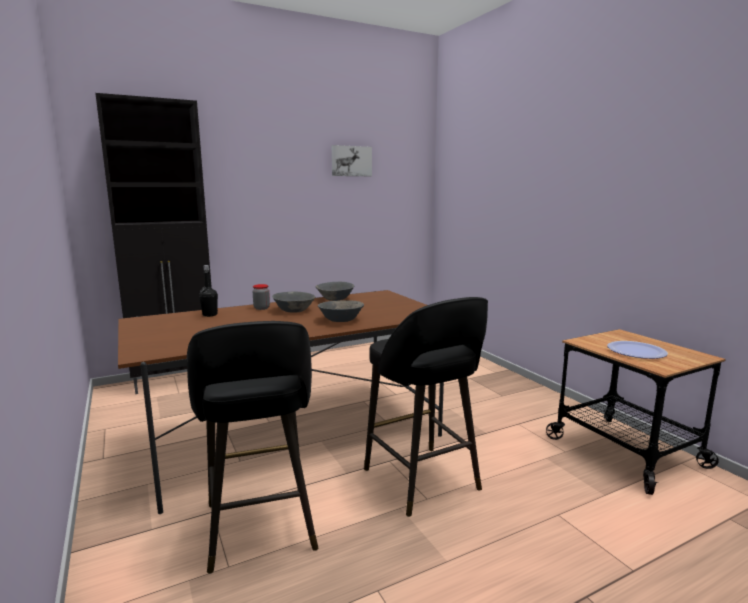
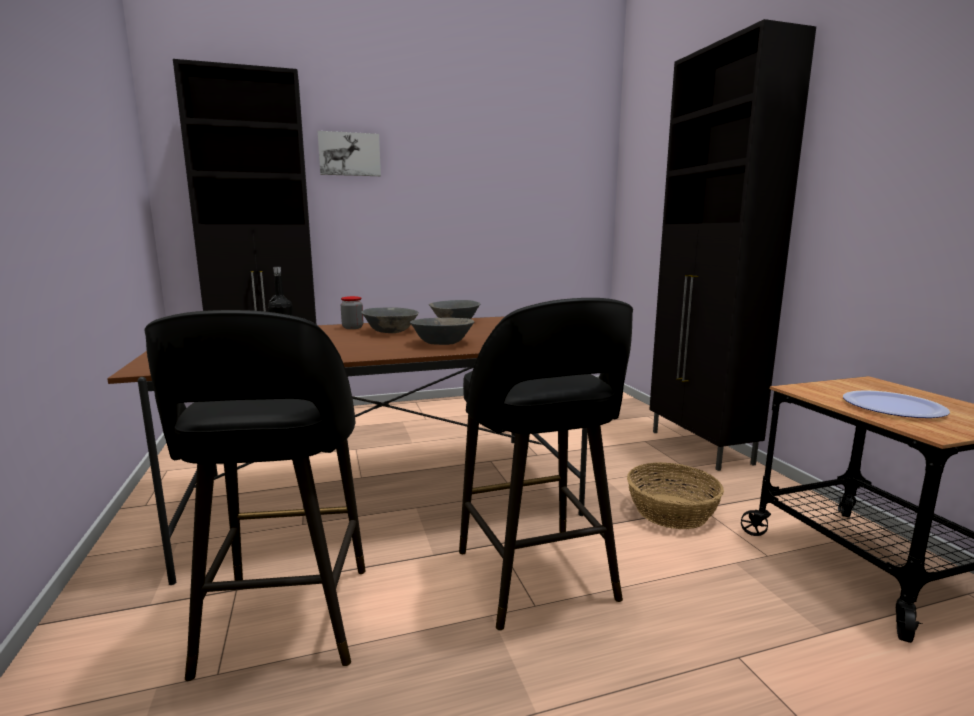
camera: 10 degrees right, 0 degrees up
picture [332,145,372,176] -> picture moved to [318,131,381,176]
none -> basket [627,462,724,529]
none -> black cabinet [649,19,816,471]

